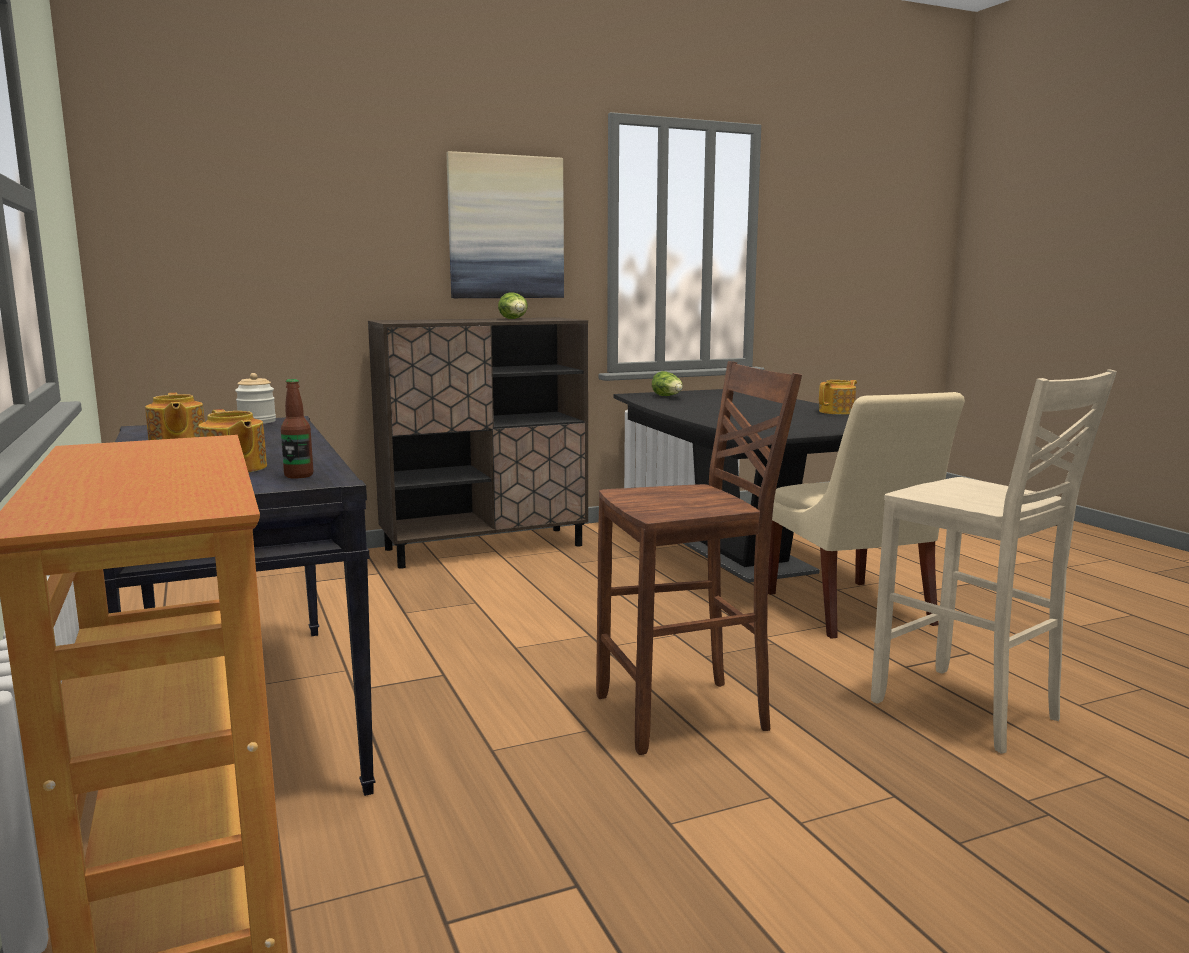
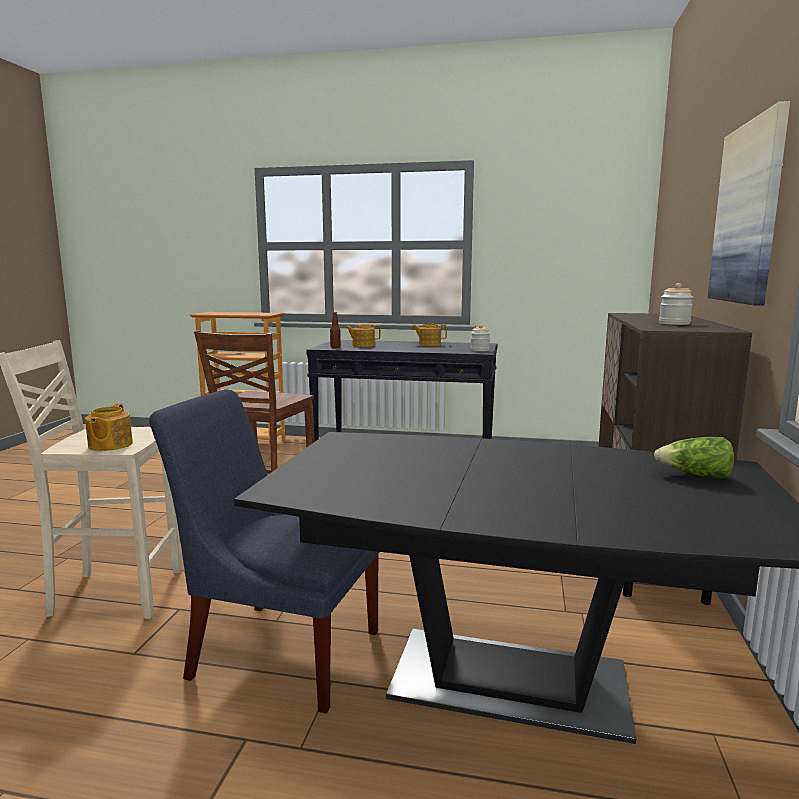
camera: 125 degrees right, 0 degrees up
lettuce [498,292,528,319] -> jar [659,283,694,325]
beige chair [768,392,965,639] -> blue chair [149,389,379,714]
teapot [819,380,857,415] -> teapot moved to [85,404,133,451]

